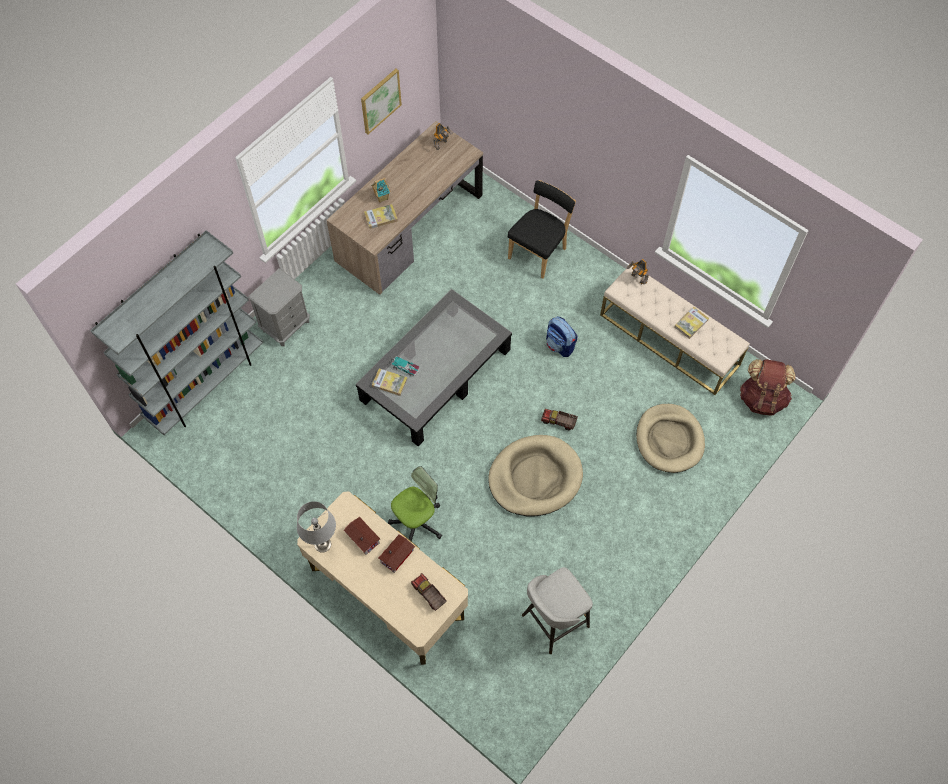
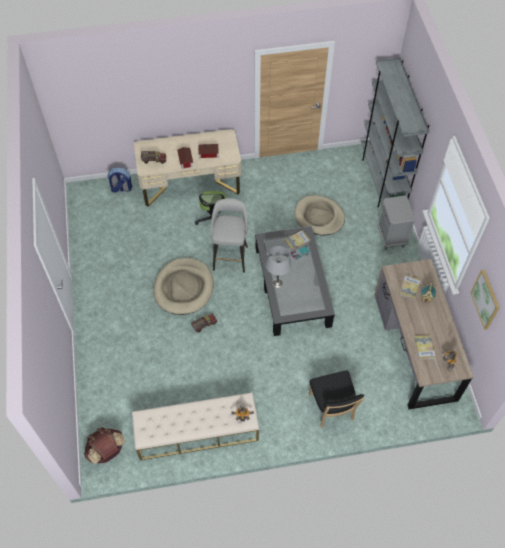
camera: 130 degrees right, 5 degrees down
grey table lamp [297,501,336,553] -> grey table lamp moved to [266,246,291,288]
grey stool [522,567,593,654] -> grey stool moved to [211,198,248,273]
backpack [546,316,578,357] -> backpack moved to [107,167,132,193]
beige dog bed [636,404,705,473] -> beige dog bed moved to [294,195,345,235]
book [674,307,709,339] -> book moved to [414,335,436,360]

